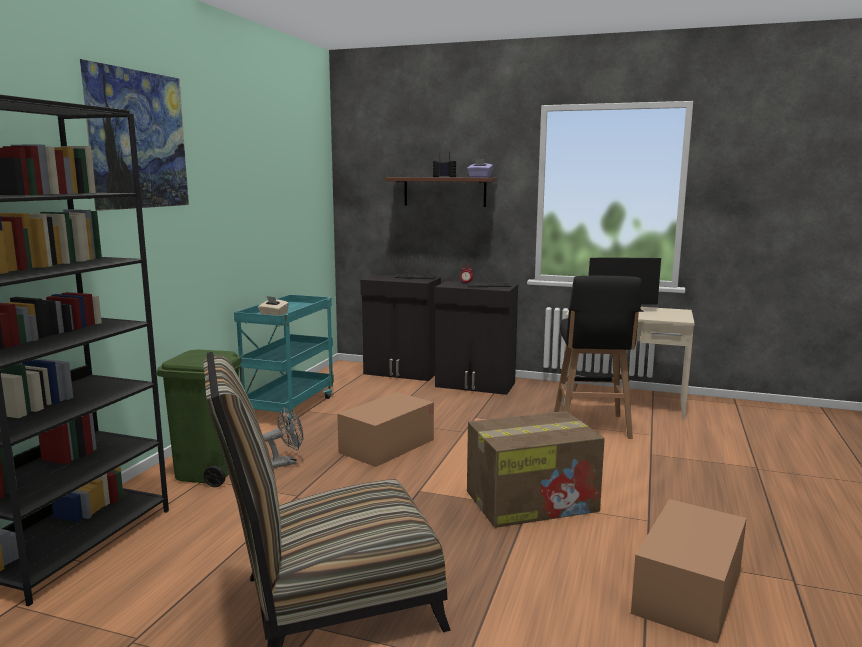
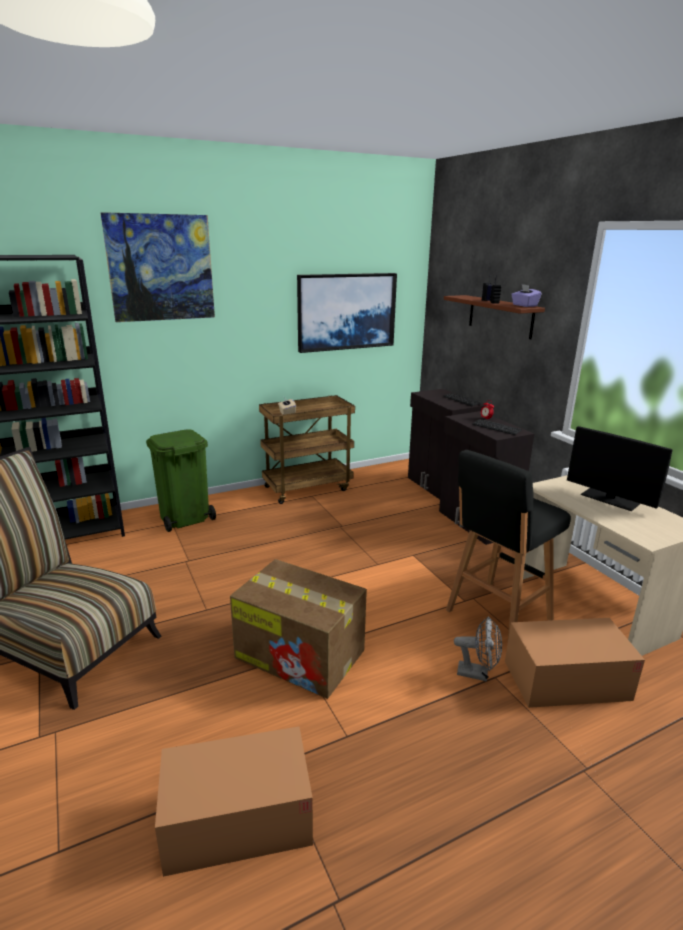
camera: 45 degrees right, 10 degrees up
turquoise cart [234,294,334,425] -> brown cart [259,395,355,504]
grey fan [263,408,303,468] -> grey fan moved to [454,617,502,682]
cardboard box [337,392,434,467] -> cardboard box moved to [505,618,645,708]
none -> picture [297,273,397,353]

